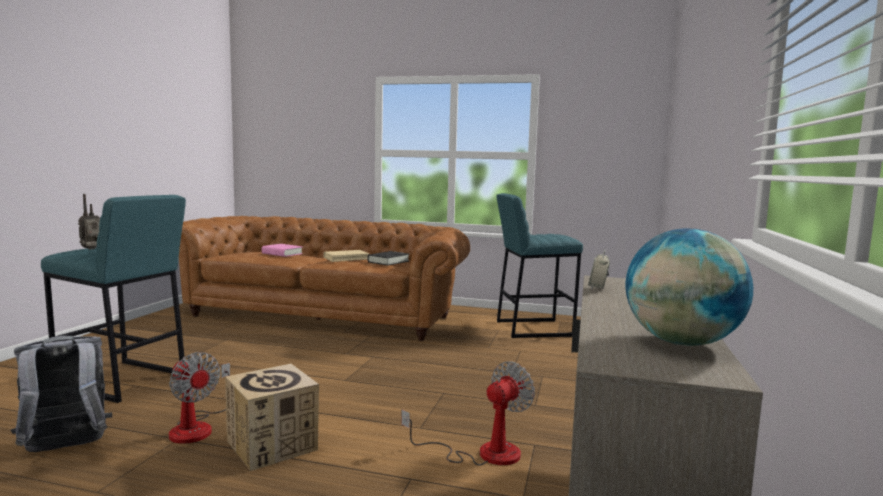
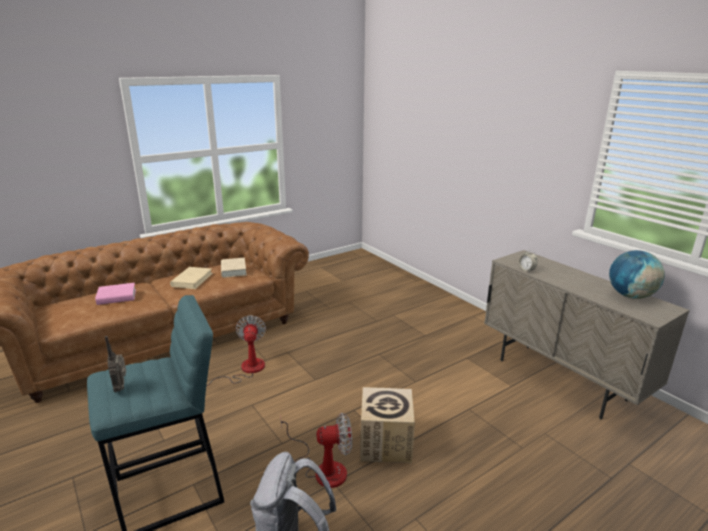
camera: 50 degrees left, 15 degrees up
black book [368,251,409,266] -> beige book [221,258,247,278]
fan [401,362,535,466] -> fan moved to [206,315,266,386]
turquoise stool [496,193,583,338] -> none

